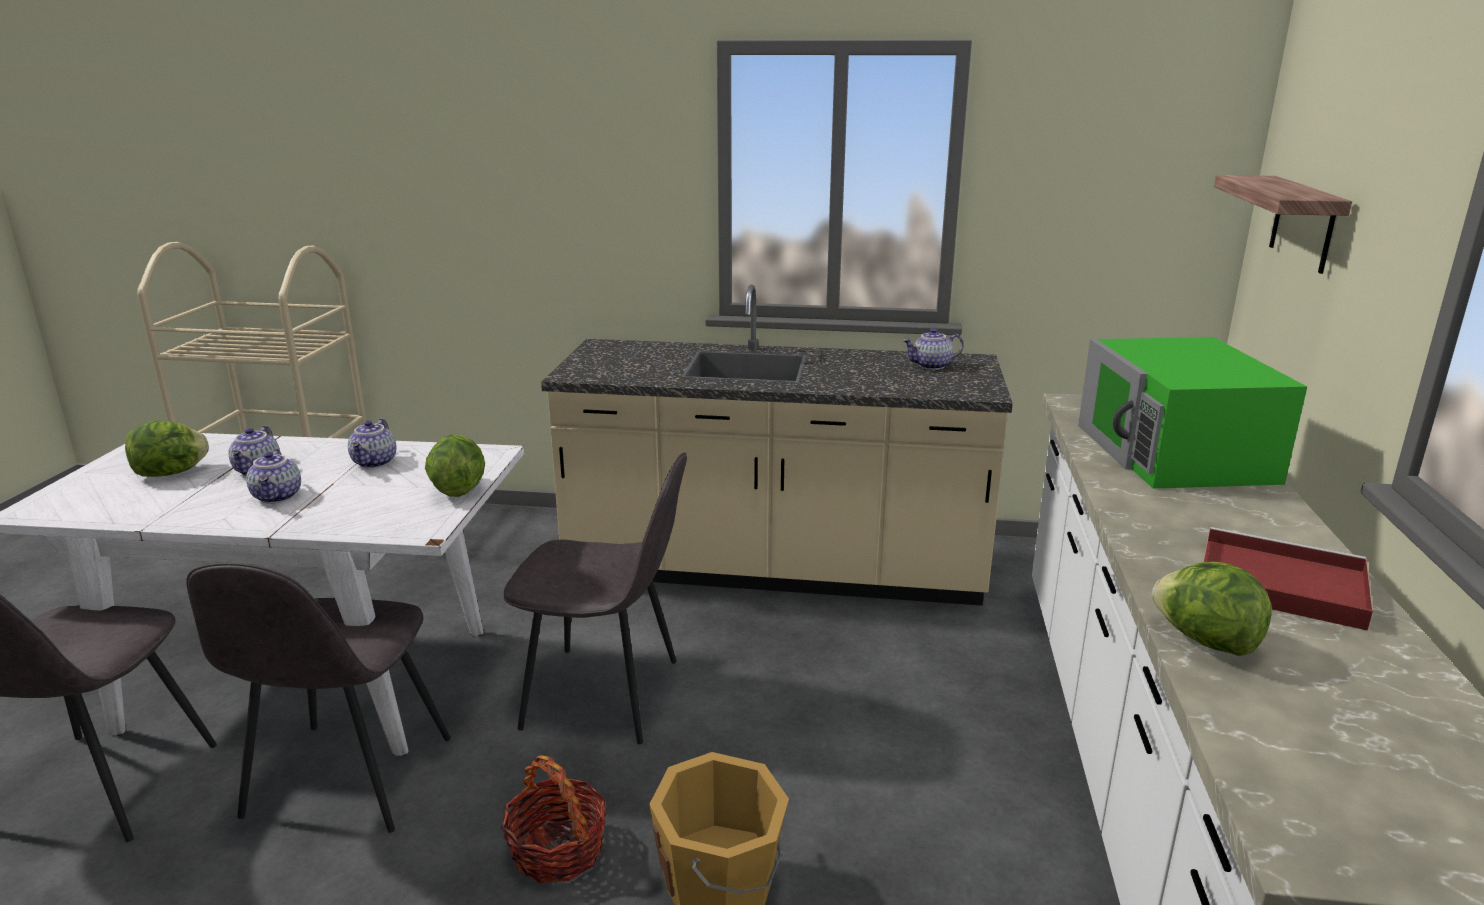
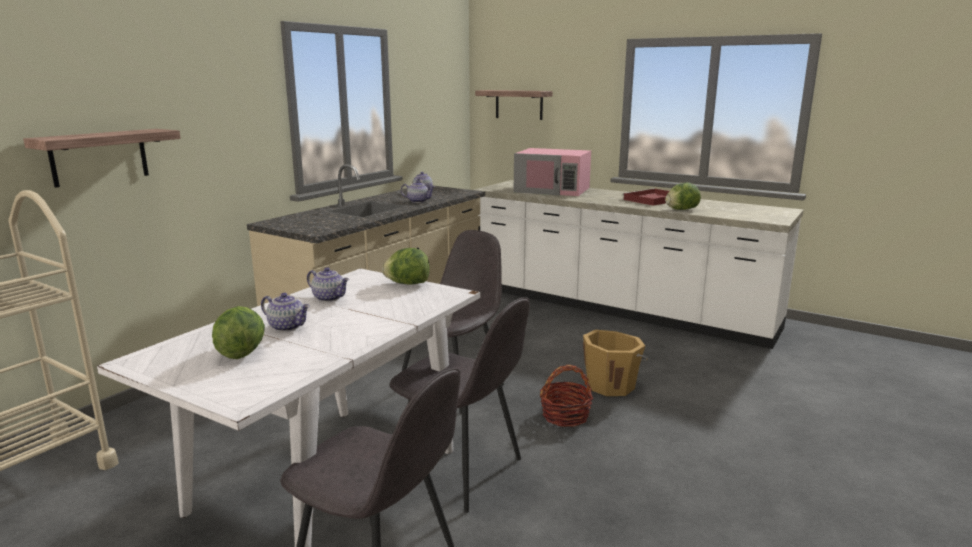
camera: 65 degrees left, 5 degrees down
teapot [246,449,301,503] -> teapot moved to [401,180,435,203]
green microwave [1078,337,1307,489] -> pink microwave [514,148,591,196]
none -> shelf [23,129,181,188]

